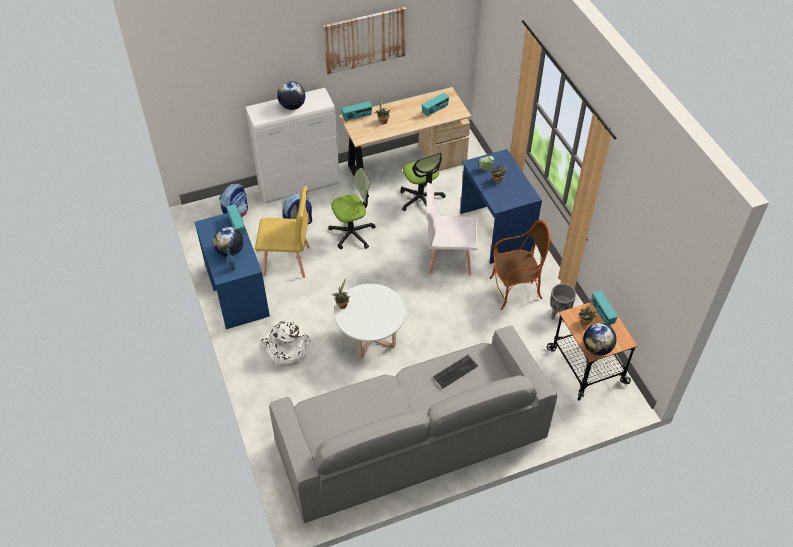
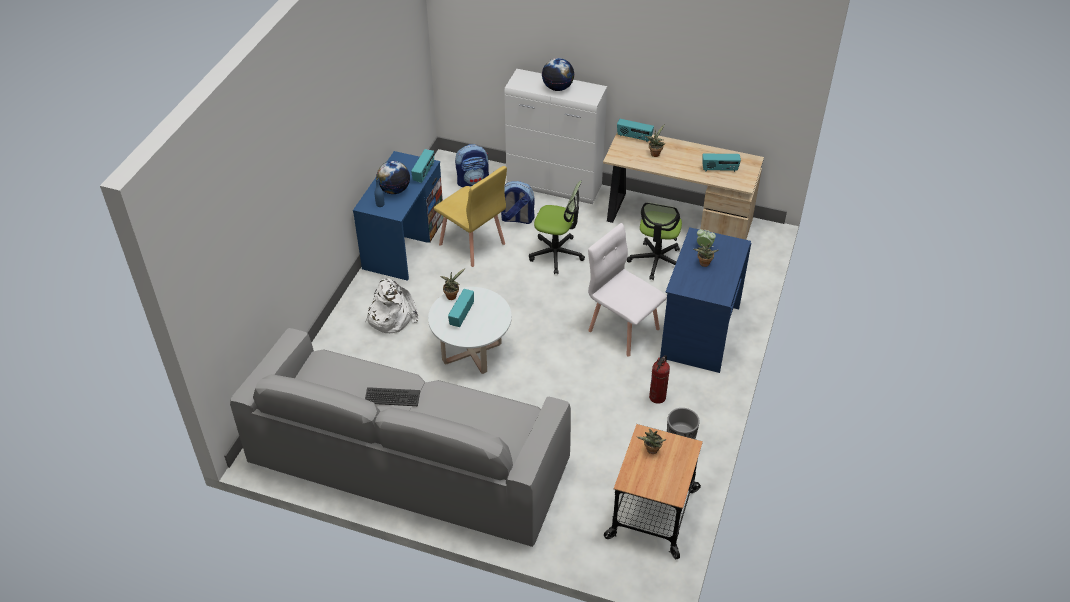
camera: 40 degrees right, 5 degrees down
picture [323,7,407,74] -> none
keyboard [433,355,478,388] -> keyboard moved to [365,387,420,406]
armchair [489,220,550,310] -> fire extinguisher [649,355,670,404]
globe [583,323,617,356] -> none
radio [591,290,618,325] -> radio moved to [448,289,474,327]

